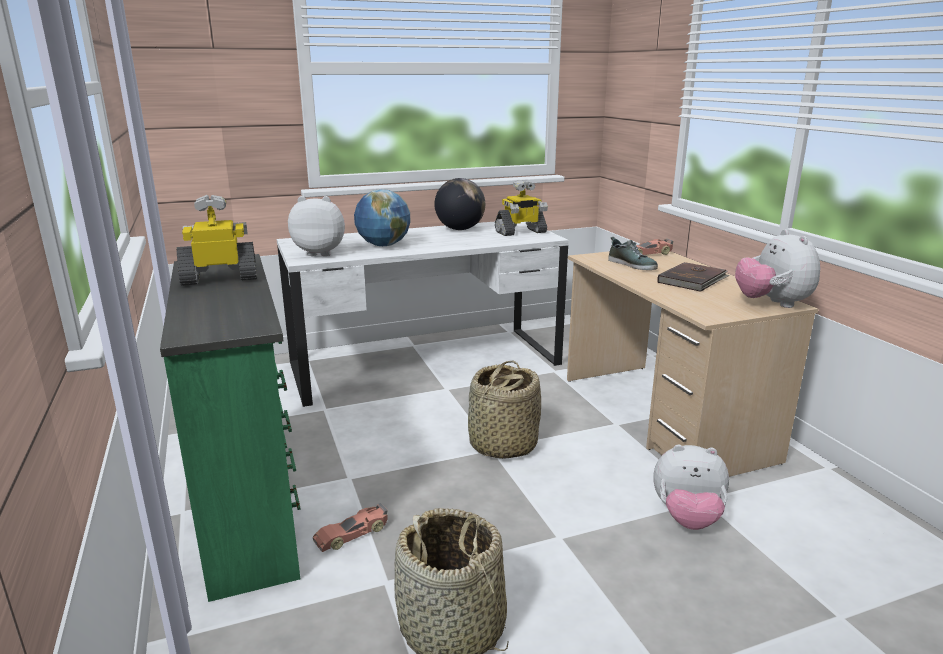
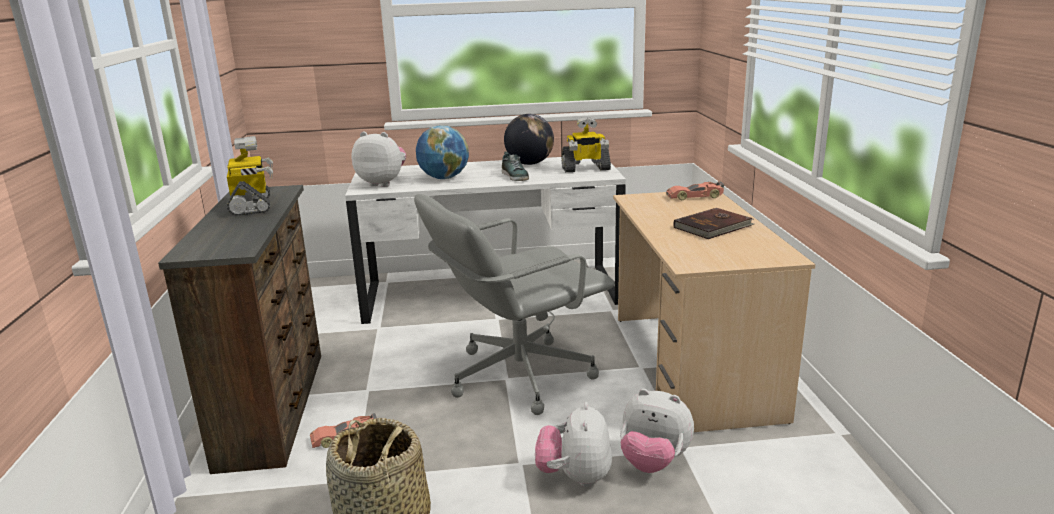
camera: 15 degrees right, 0 degrees up
green dresser [160,254,301,602] -> brown dresser [158,185,321,474]
toy robot [176,195,257,286] -> toy robot turned 75 degrees clockwise [227,136,273,216]
basket [468,361,541,459] -> grey office chair [414,194,615,415]
shoe [608,237,658,270] -> shoe moved to [502,151,529,181]
plush toy [735,229,820,308] -> plush toy moved to [535,402,612,487]

